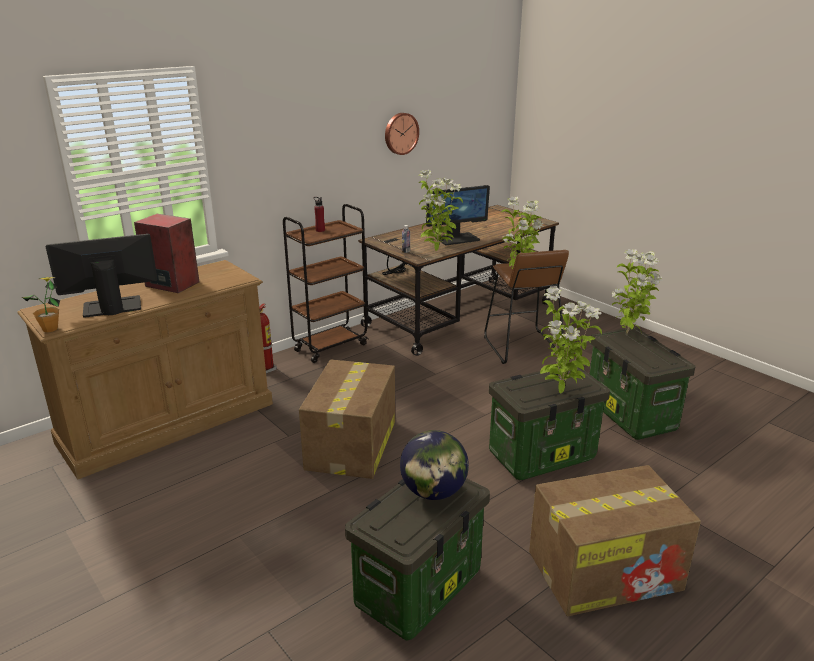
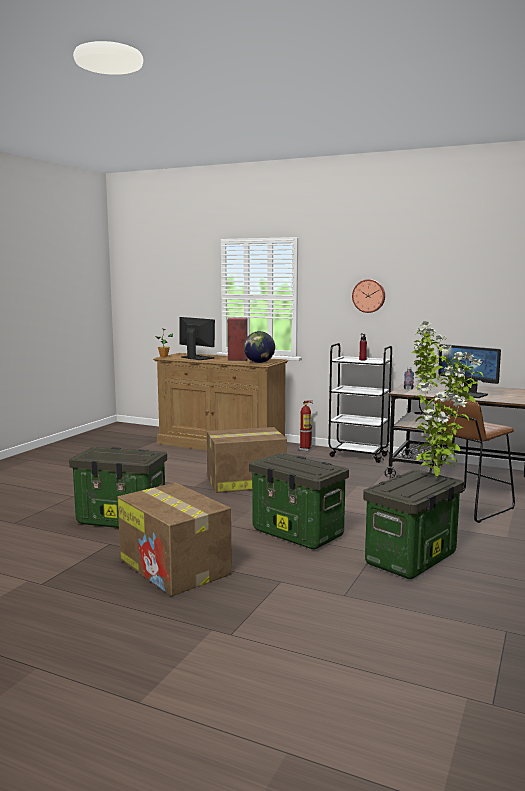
camera: 65 degrees right, 15 degrees down
brown cart [283,204,370,363] -> white cart [329,343,392,463]
wall clock [385,113,419,155] -> wall clock moved to [352,279,385,313]
globe [400,430,469,500] -> globe moved to [244,331,275,363]
potted plant [540,288,602,394] -> none

